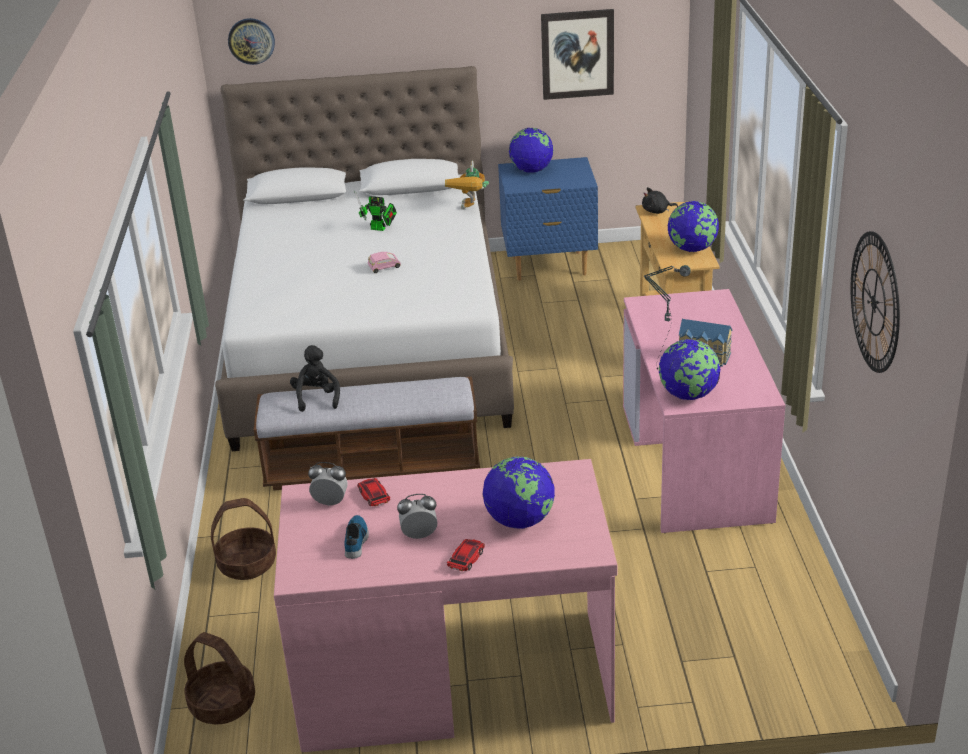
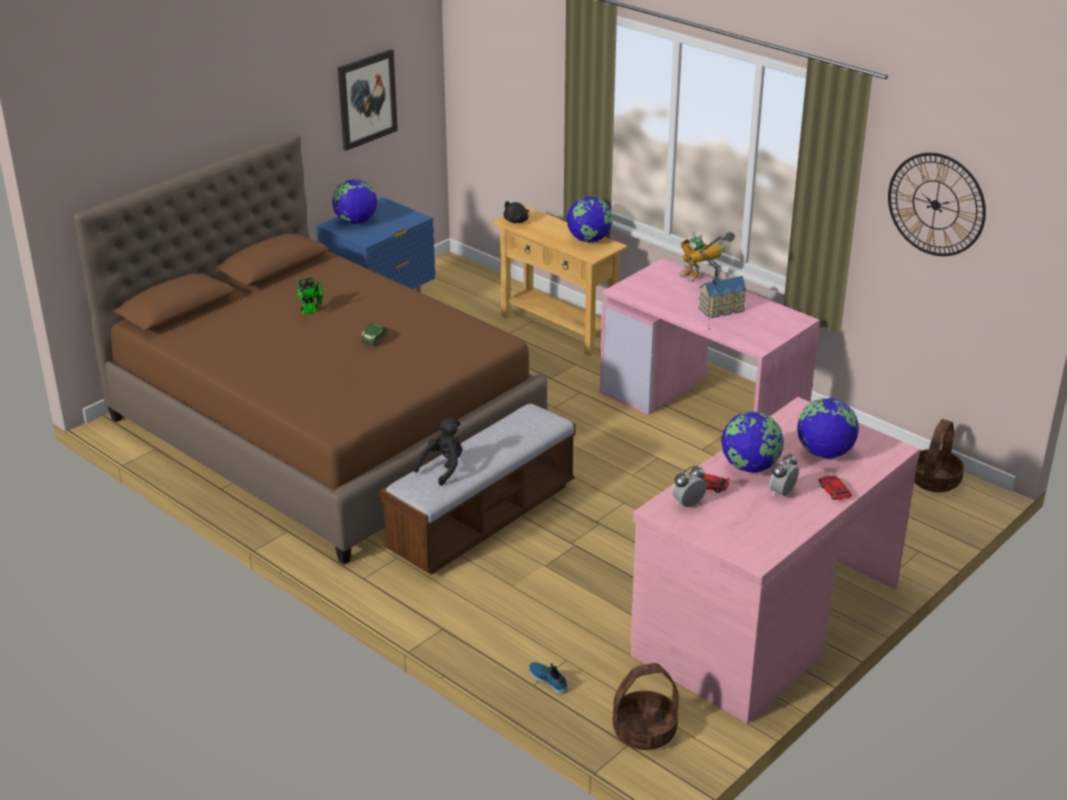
camera: 45 degrees left, 0 degrees up
basket [211,498,276,580] -> basket moved to [914,419,964,492]
white bed [215,66,514,451] -> brown bed [73,132,547,565]
wall clock [228,18,275,65] -> none
black plush toy [290,345,340,412] -> black plush toy turned 90 degrees clockwise [414,417,462,486]
shoe [344,515,369,559] -> shoe moved to [529,662,568,695]
pink toy car [368,252,401,273] -> green toy car [361,323,387,346]
toy robot [445,161,489,210] -> toy robot moved to [680,231,725,282]
globe [659,339,720,400] -> globe moved to [721,411,784,473]

